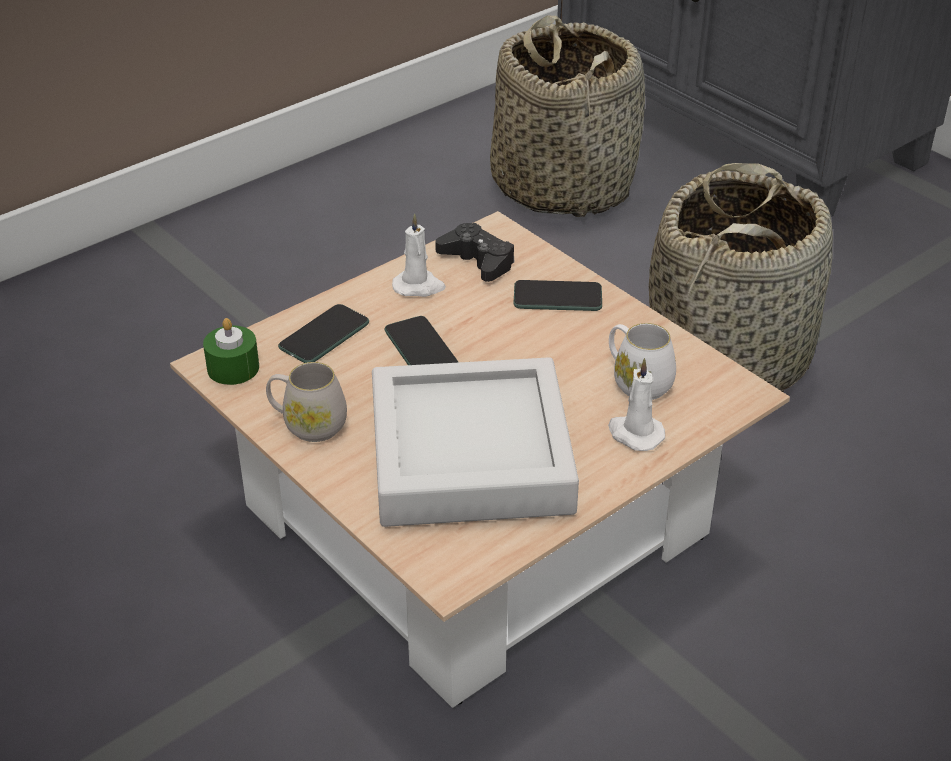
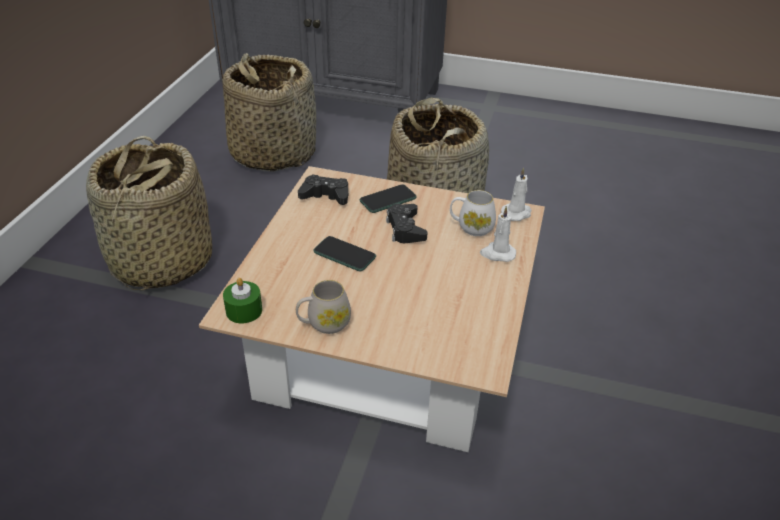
camera: 35 degrees left, 0 degrees up
phone [278,304,369,363] -> none
grey tray [372,357,579,527] -> none
white candle [392,214,446,297] -> white candle moved to [501,168,532,221]
none -> basket [86,135,212,290]
none -> black game controller [386,204,428,243]

